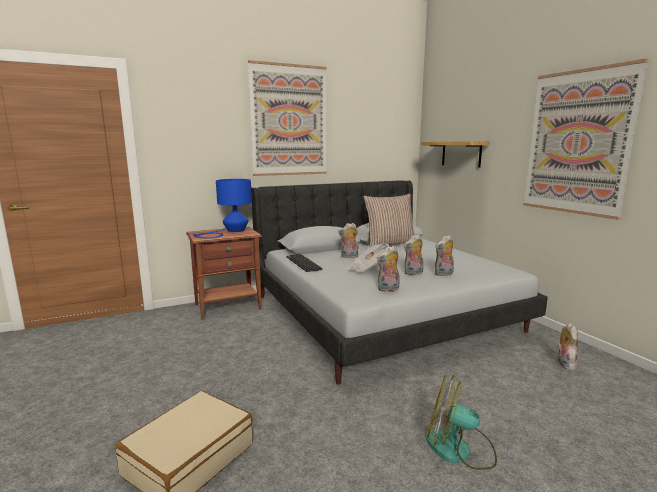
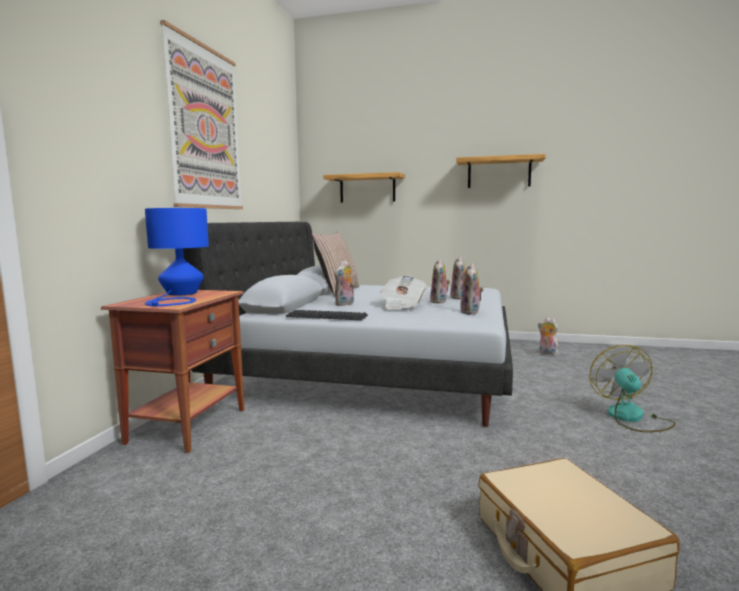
camera: 50 degrees left, 5 degrees down
fan [425,375,497,470] -> fan turned 120 degrees clockwise [589,345,676,432]
picture [523,59,648,220] -> shelf [456,154,546,188]

